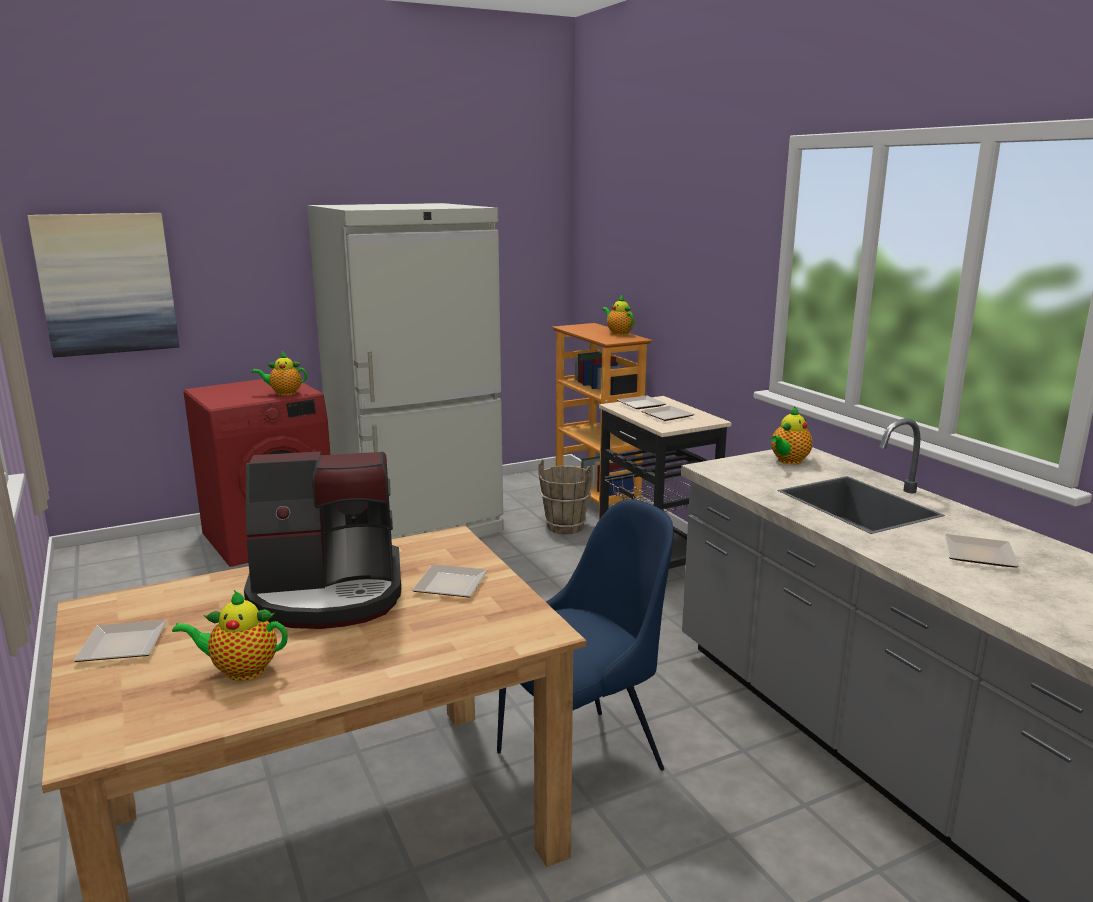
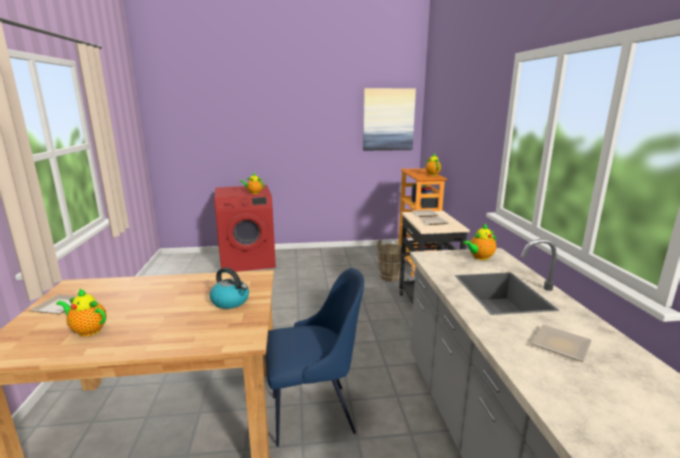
camera: 20 degrees right, 0 degrees up
picture [28,213,179,357] -> picture moved to [363,88,416,151]
coffee machine [244,451,401,629] -> none
white fridge [307,203,504,539] -> none
plate [412,564,488,598] -> kettle [210,267,249,309]

